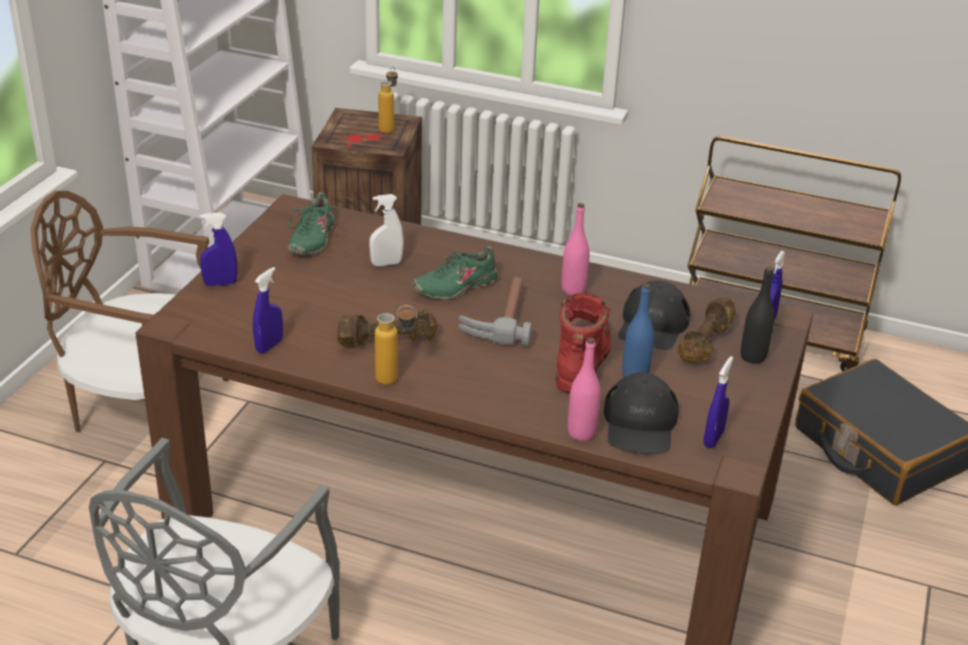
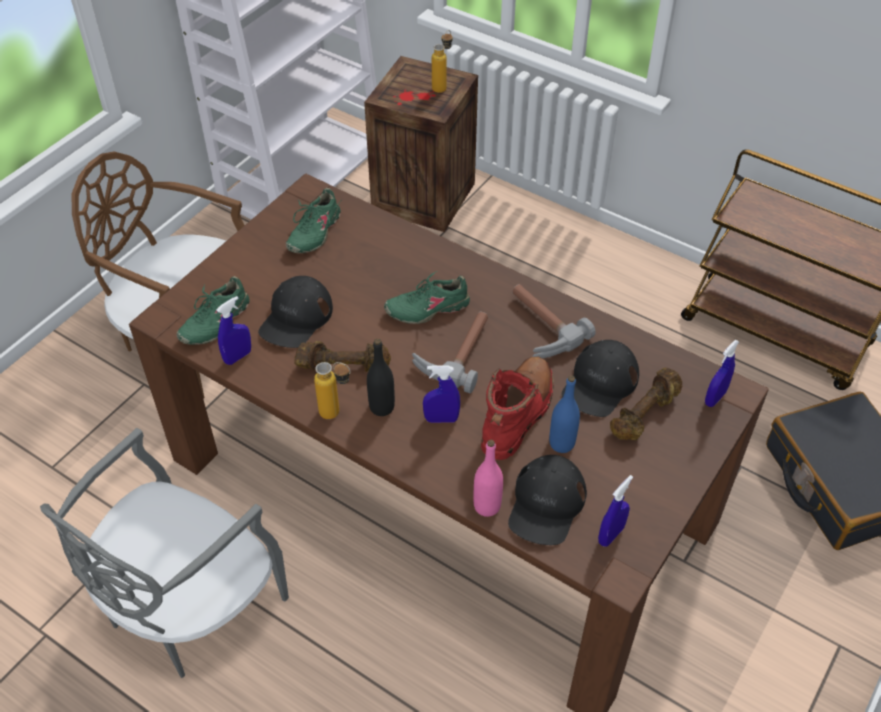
camera: 15 degrees right, 15 degrees up
blue spray bottle [200,213,237,286] -> blue spray bottle moved to [423,365,460,423]
white spray bottle [369,194,404,266] -> none
pink bottle [561,203,590,296] -> hammer [512,284,596,358]
black bottle [741,266,774,364] -> black bottle moved to [367,338,395,416]
none -> green shoe [176,276,250,345]
none -> black cap [258,276,333,348]

